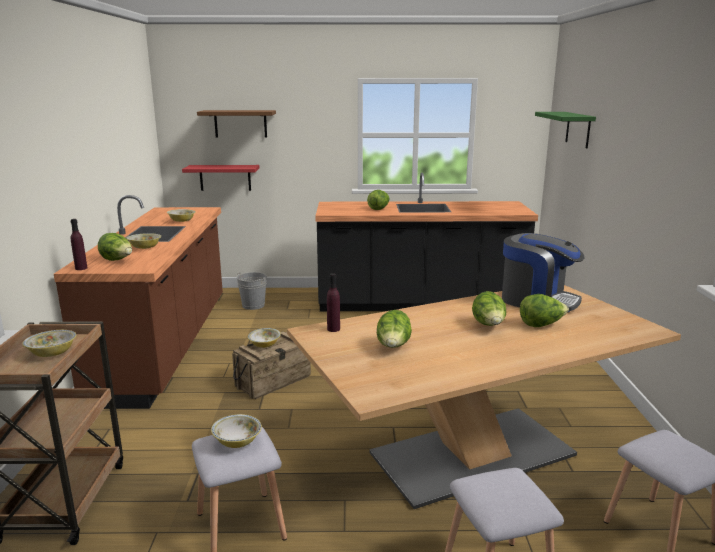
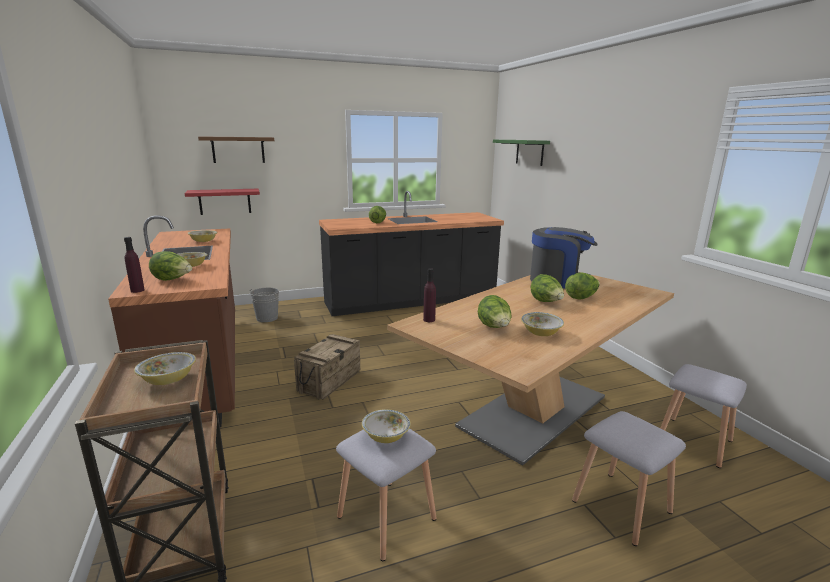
camera: 20 degrees left, 0 degrees up
bowl [248,328,281,348] -> bowl moved to [521,312,564,336]

